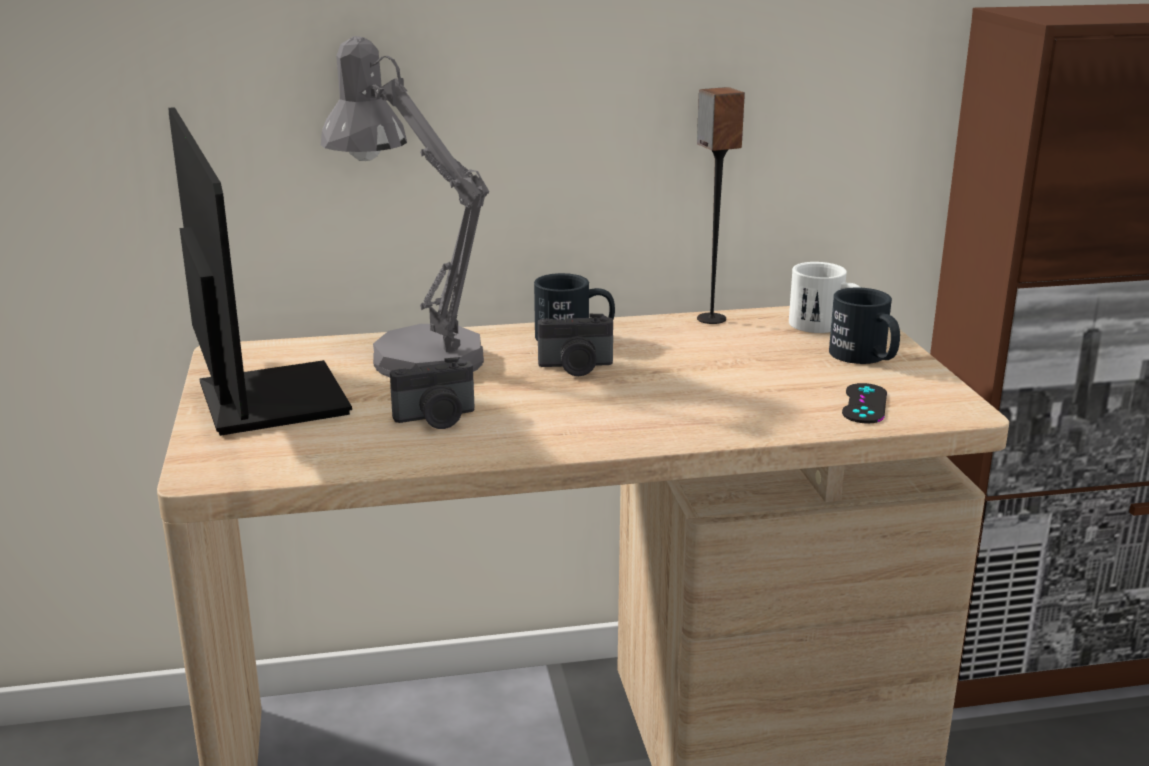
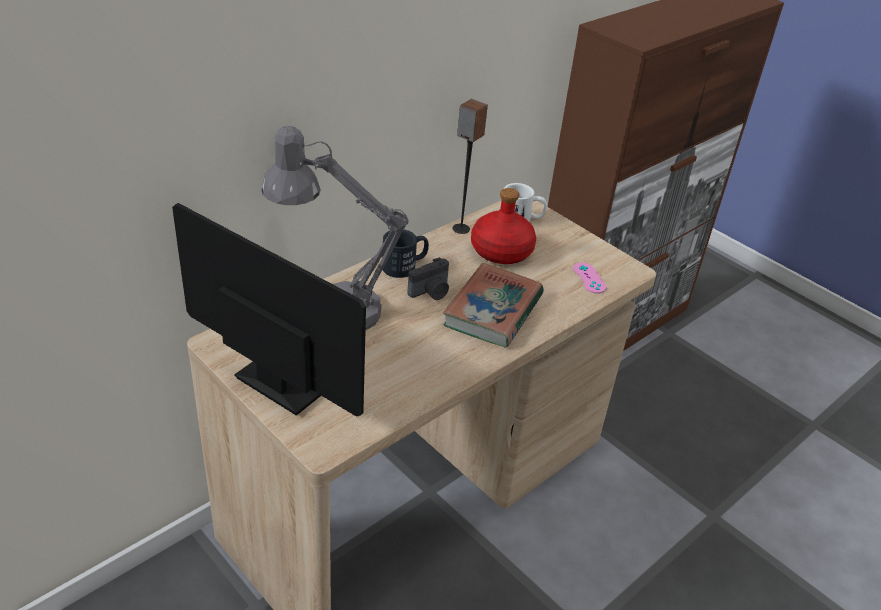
camera: 35 degrees left, 15 degrees up
camera [390,357,474,429] -> none
black mug [829,287,900,364] -> none
black game controller [842,383,887,424] -> pink game controller [573,263,606,294]
none -> book [443,263,544,347]
none -> red bottle [471,188,536,264]

